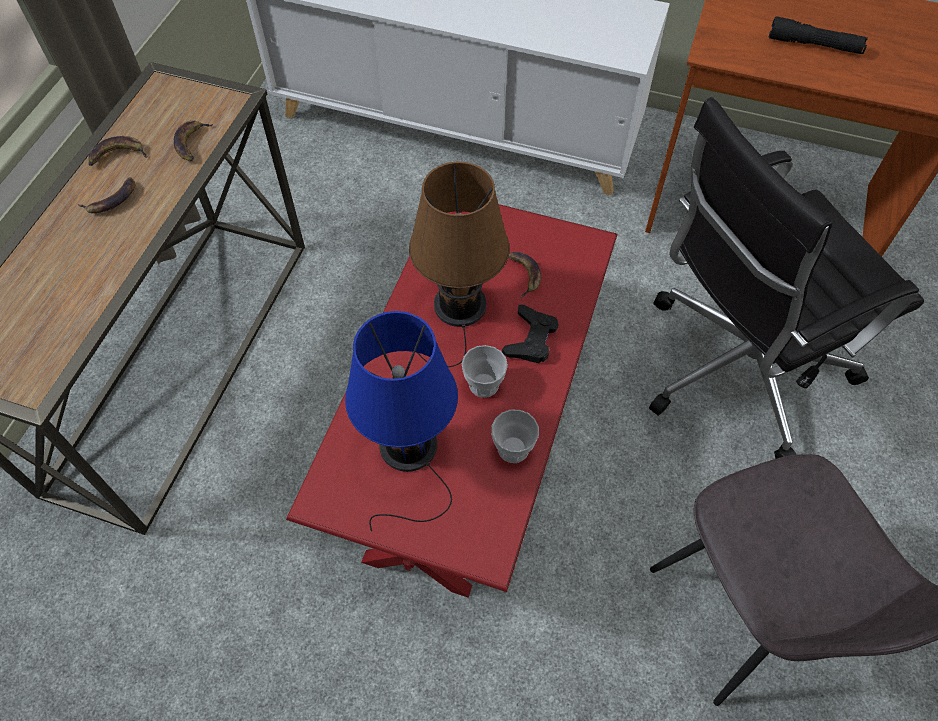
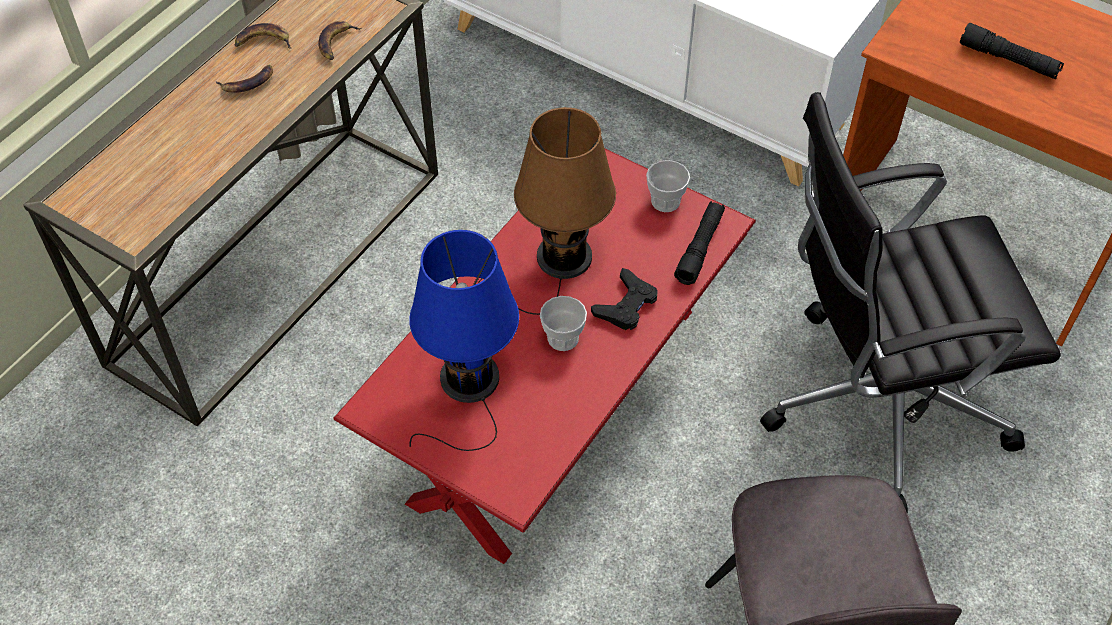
camera: 15 degrees right, 5 degrees down
cup [491,409,539,463] -> cup moved to [646,160,690,212]
banana [508,252,541,298] -> none
none -> black flashlight [674,201,725,285]

